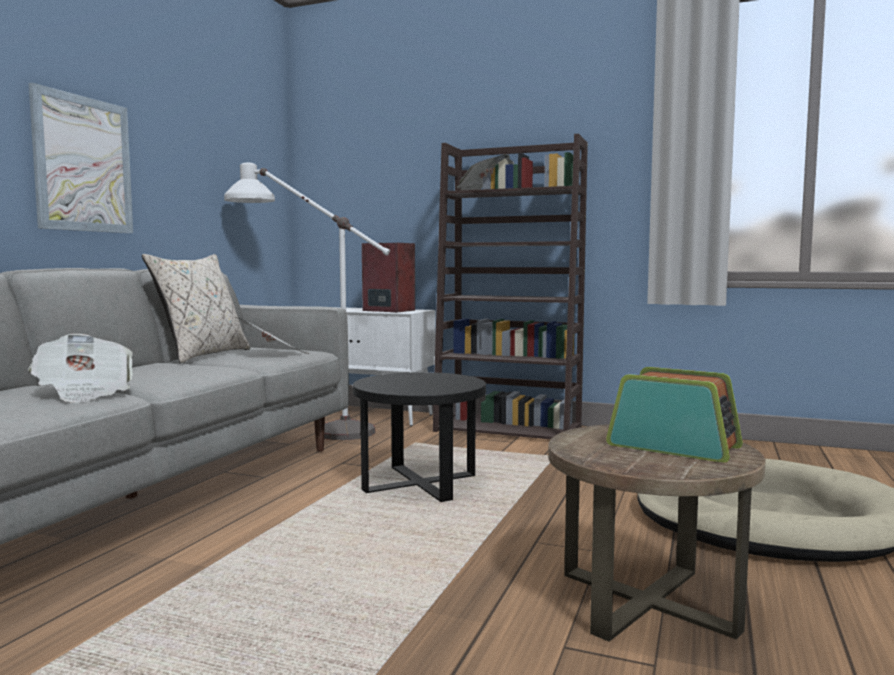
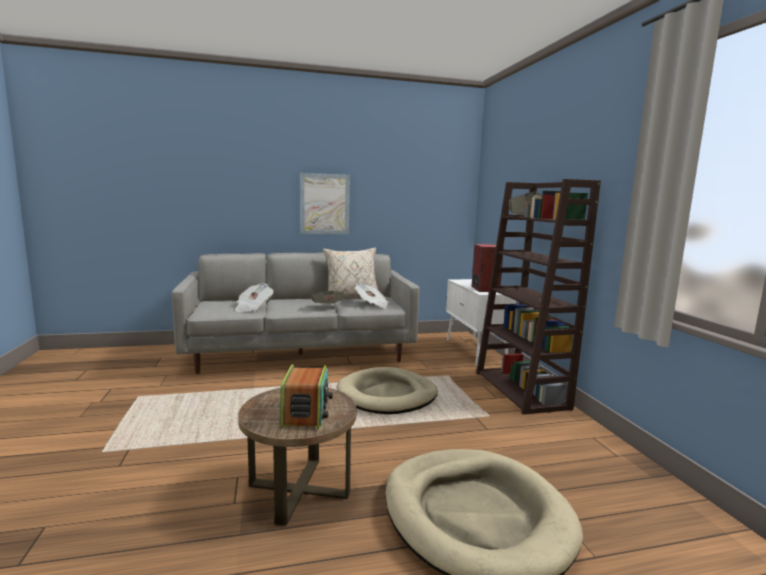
camera: 55 degrees right, 5 degrees up
white floor lamp [224,163,390,440] -> none
black side table [353,372,486,502] -> beige dog bed [337,367,438,414]
none -> newspaper [310,291,346,304]

